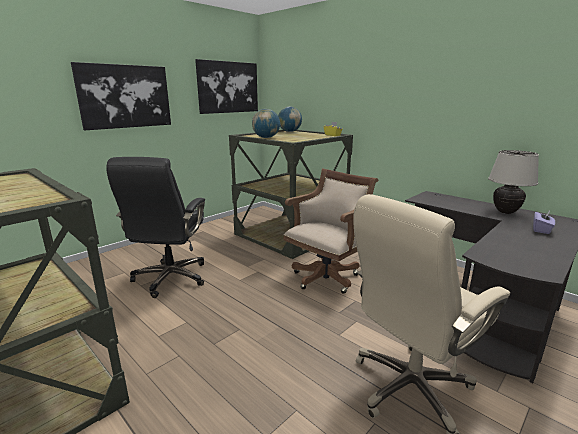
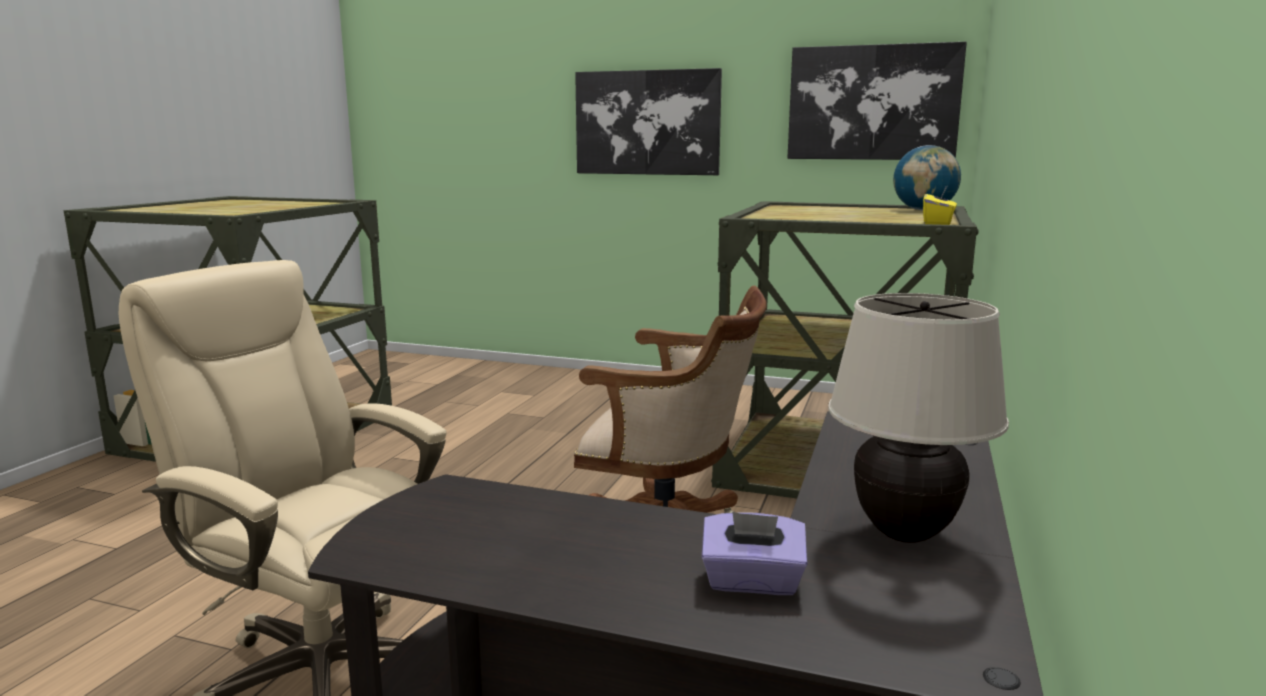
camera: 65 degrees right, 5 degrees down
black office chair [106,157,205,298] -> none
globe [252,109,280,138] -> none

